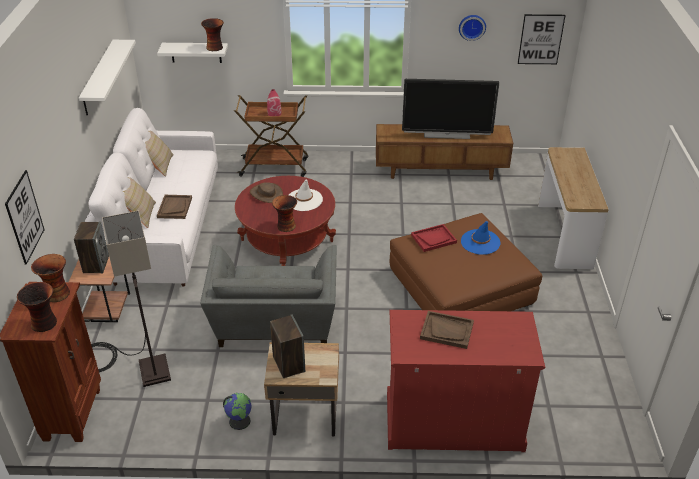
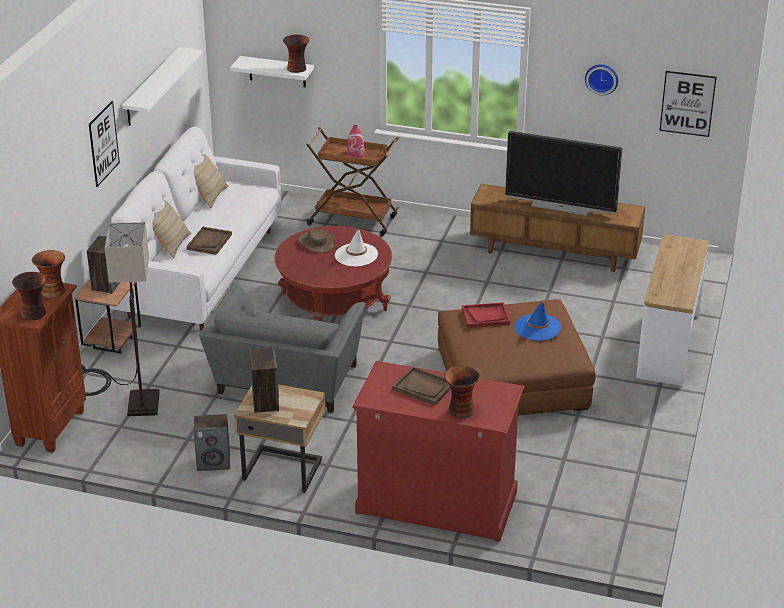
camera: 15 degrees right, 5 degrees down
picture [5,170,45,265] -> picture moved to [89,101,120,187]
globe [223,393,251,430] -> speaker [193,414,230,471]
vase [272,195,297,232] -> vase moved to [444,366,480,418]

